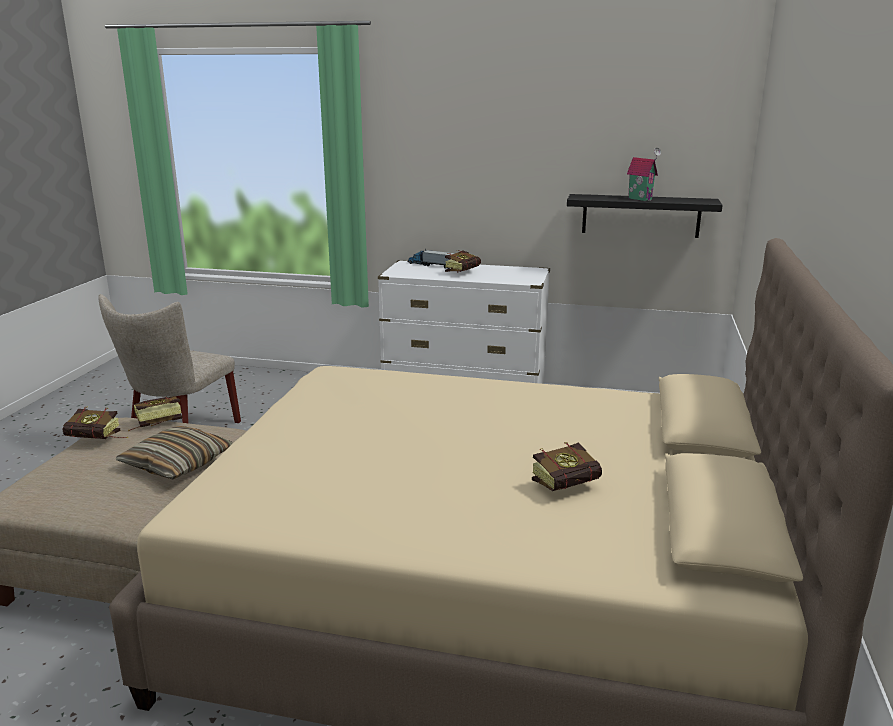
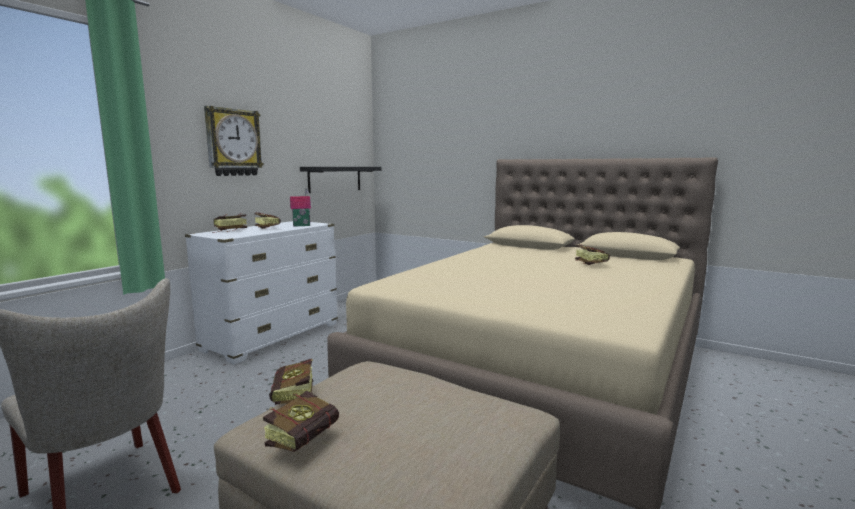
camera: 70 degrees left, 10 degrees down
pillow [116,426,233,479] -> none
toy truck [407,249,458,269] -> book [212,213,247,233]
toy house [627,148,661,201] -> toy house moved to [290,188,311,227]
none -> wall clock [204,106,264,176]

